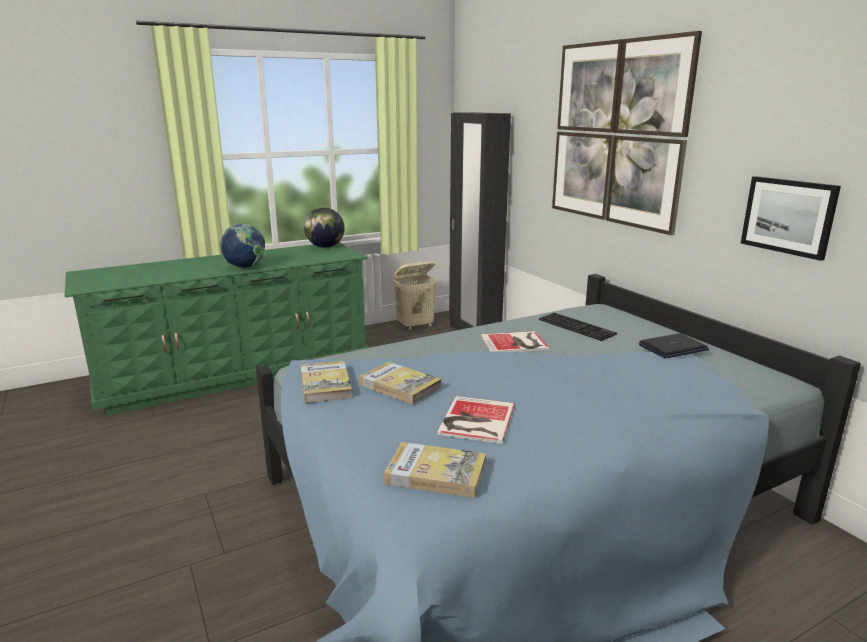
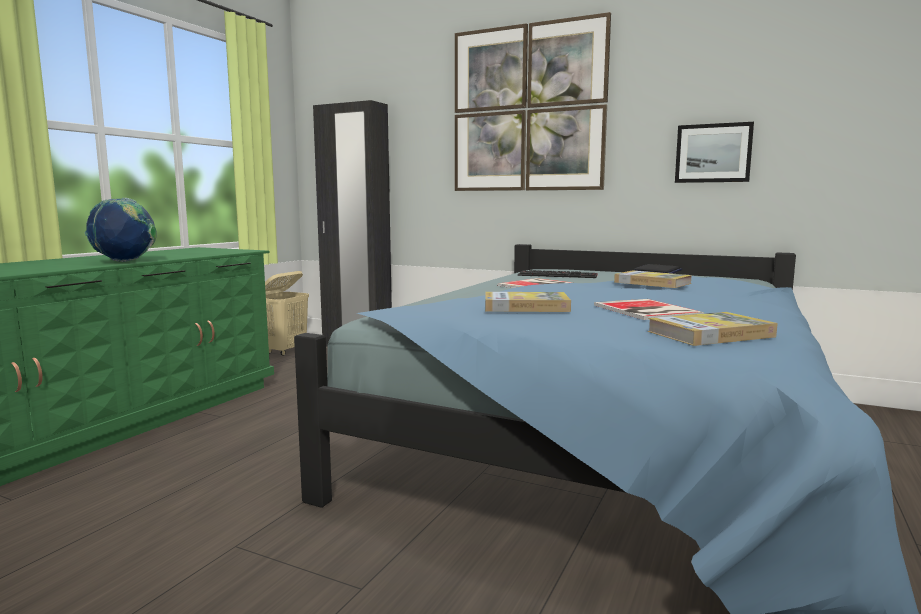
camera: 35 degrees left, 10 degrees down
book [301,361,352,403] -> book moved to [614,271,692,288]
globe [304,208,344,248] -> none

